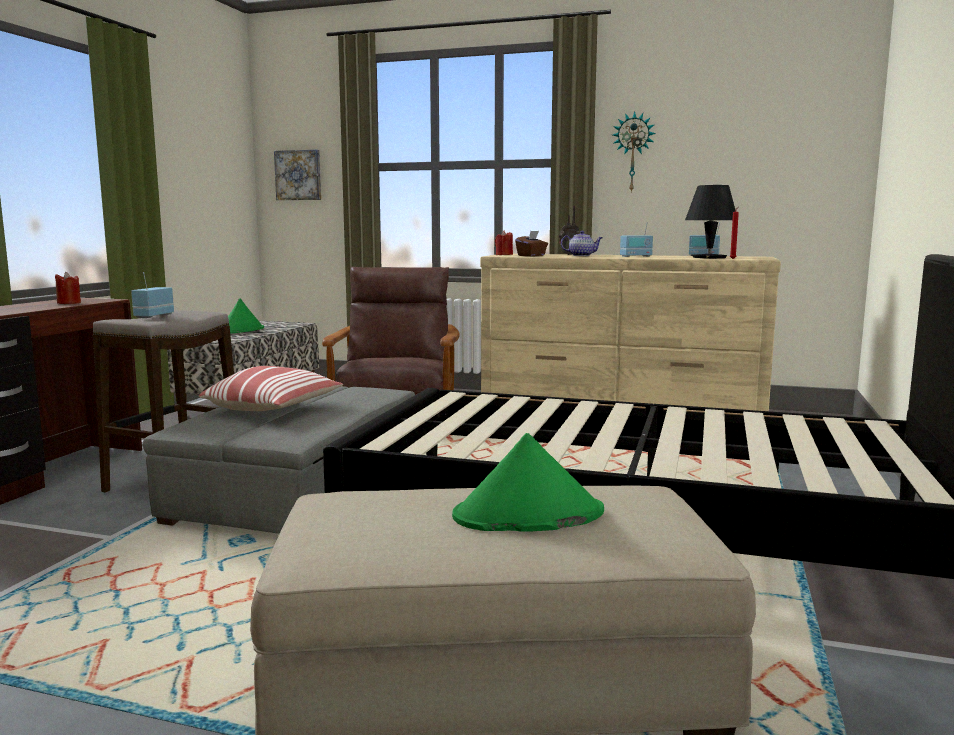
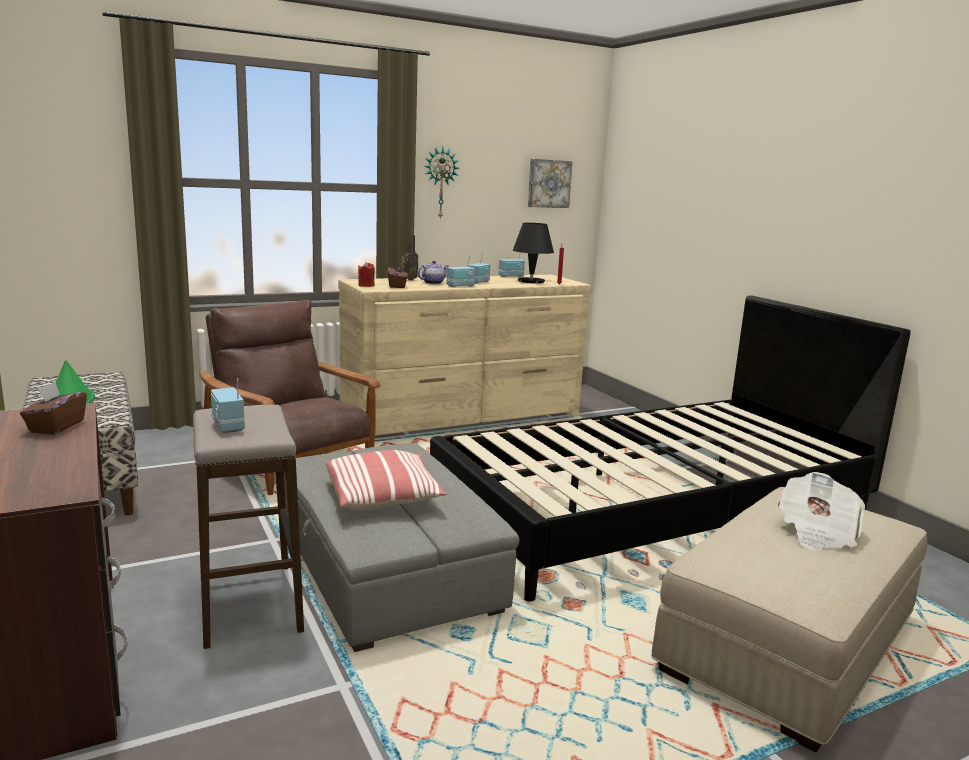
camera: 45 degrees left, 5 degrees up
red candle [55,272,81,304] -> brown tissue box [20,382,87,435]
picture [274,150,321,200] -> picture moved to [528,159,573,208]
green hat [452,433,604,532] -> newspaper [778,472,865,550]
none -> radio [446,255,475,287]

